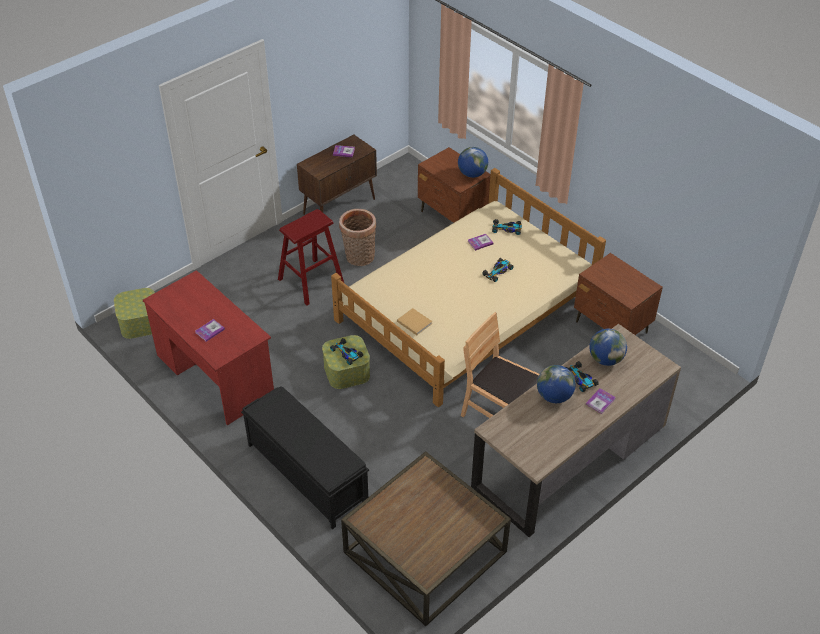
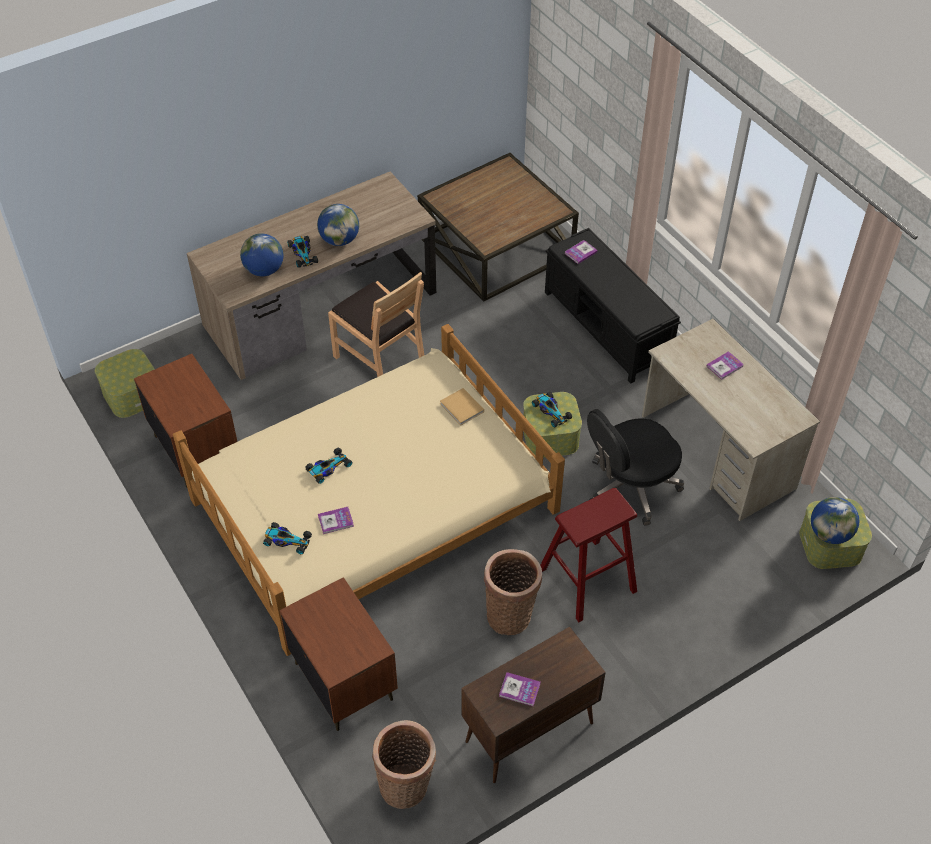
camera: 170 degrees left, 5 degrees up
red desk [143,270,274,425] -> beige desk [642,319,820,521]
globe [458,147,488,178] -> globe moved to [811,497,859,544]
book [586,388,616,414] -> book moved to [565,240,598,264]
none -> storage box [95,349,155,418]
none -> basket [372,720,436,809]
none -> black office chair [587,409,684,526]

